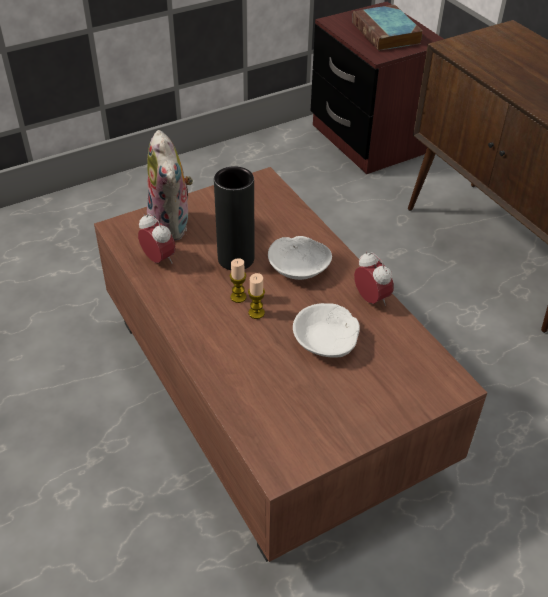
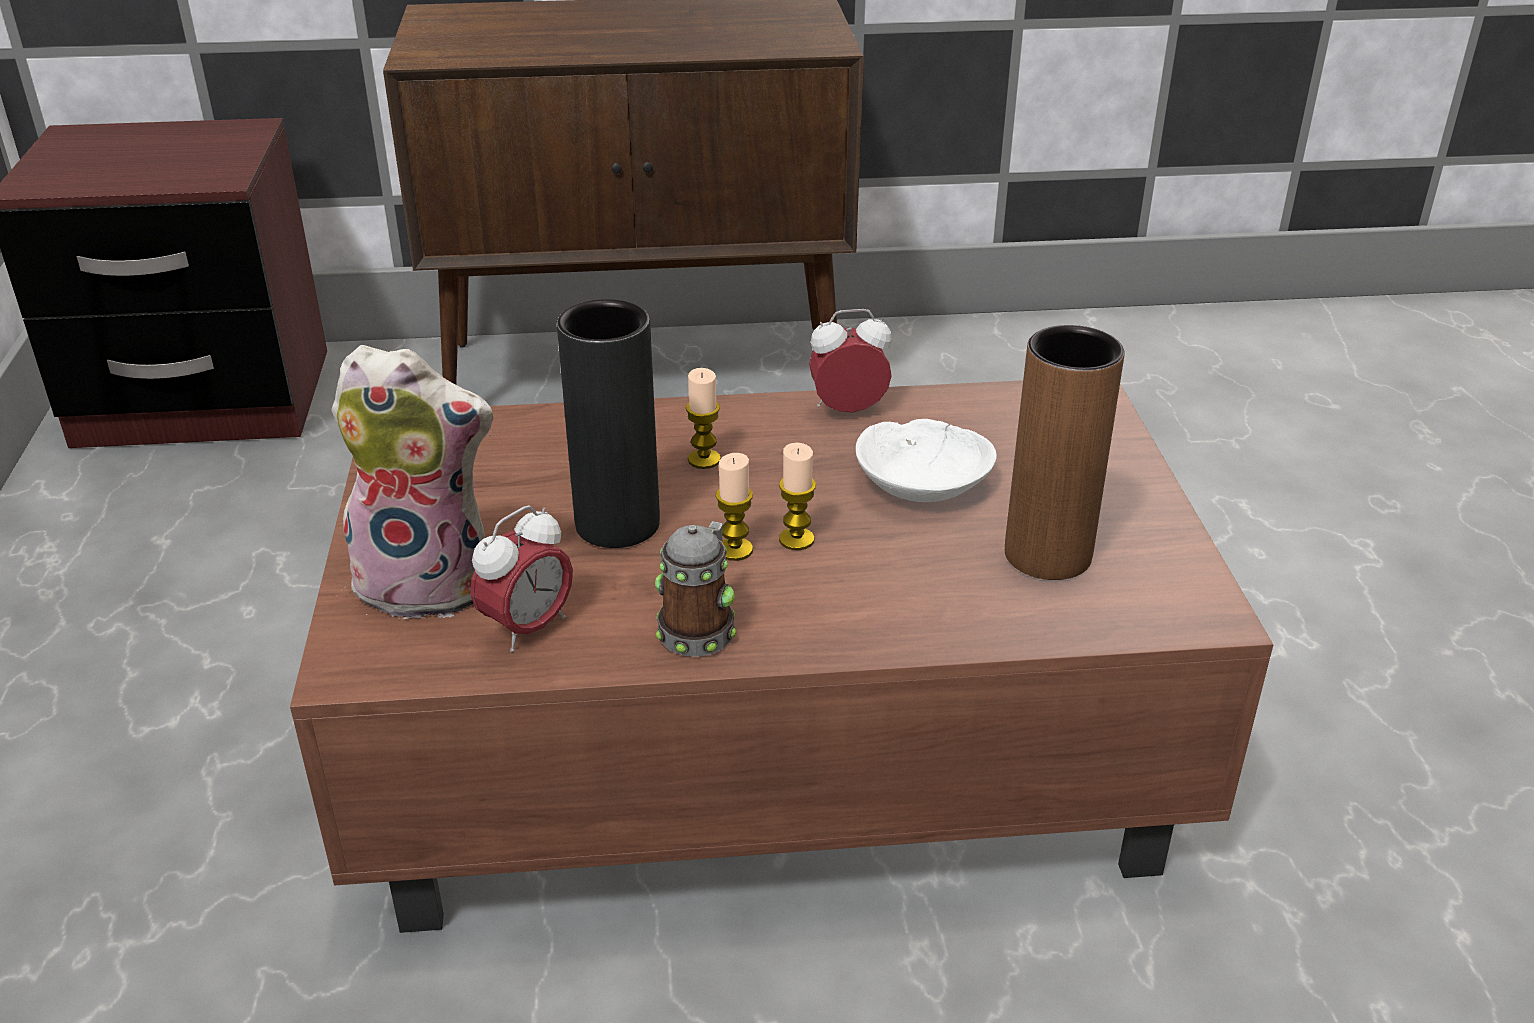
camera: 65 degrees left, 10 degrees down
alarm clock [138,213,176,264] -> alarm clock turned 150 degrees clockwise [471,505,573,652]
white bowl [268,236,332,280] -> candle [686,368,721,469]
book [352,5,422,51] -> none
none -> mug [655,521,736,657]
none -> brown vase [1005,325,1125,580]

